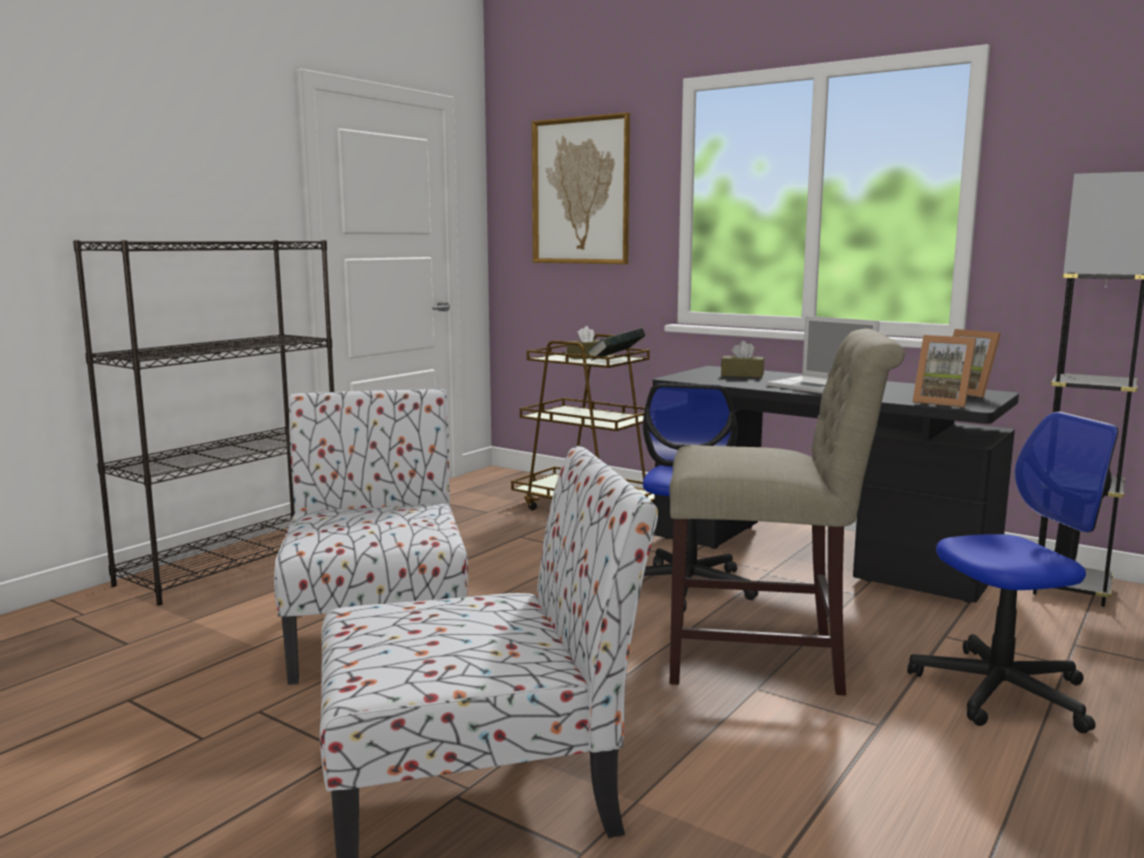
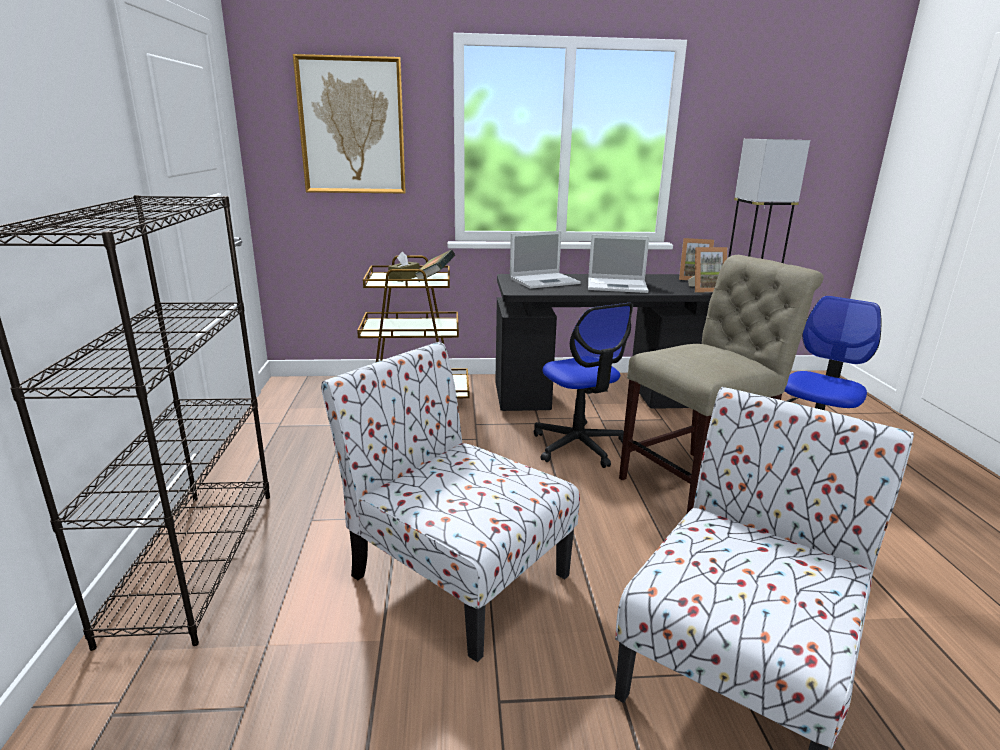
camera: 40 degrees left, 10 degrees up
brown tissue box [721,341,764,378] -> laptop [510,231,581,289]

